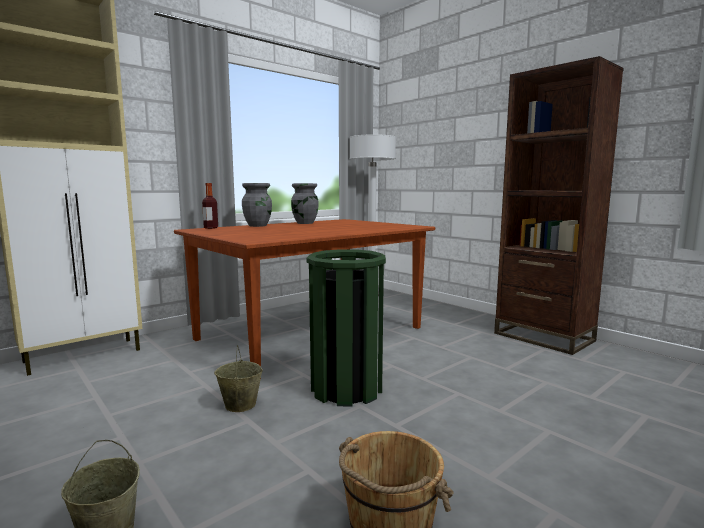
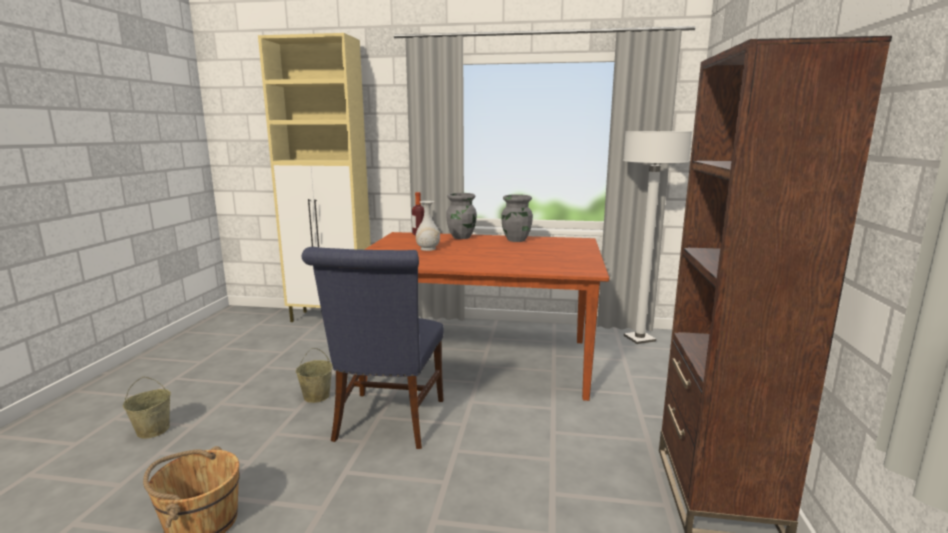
camera: 50 degrees right, 5 degrees up
green trash can [307,249,386,407] -> blue chair [302,247,444,449]
none -> white vase [416,201,440,251]

